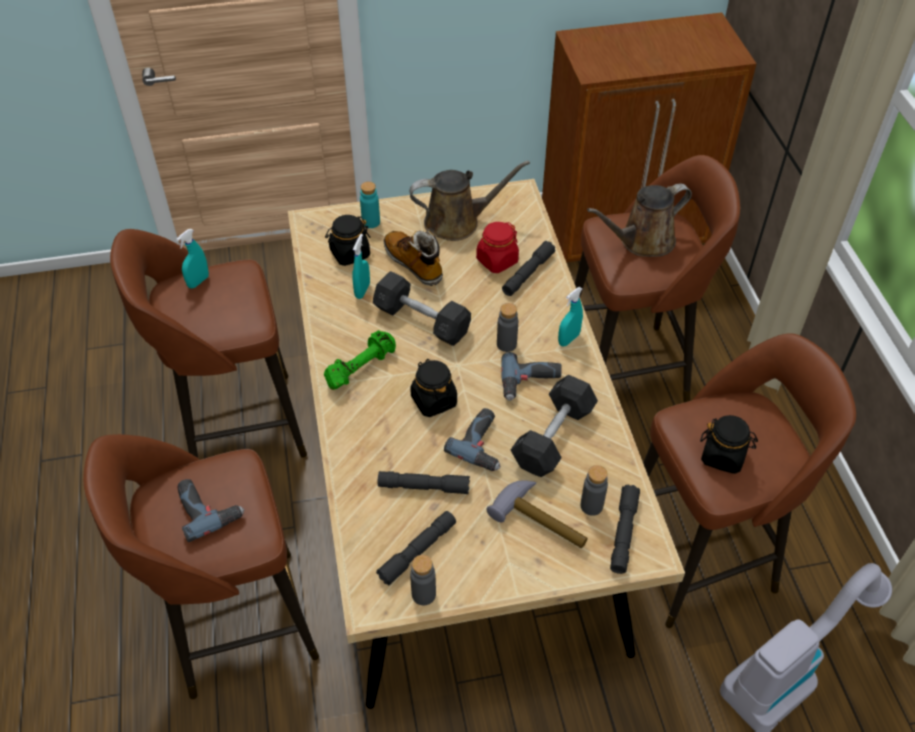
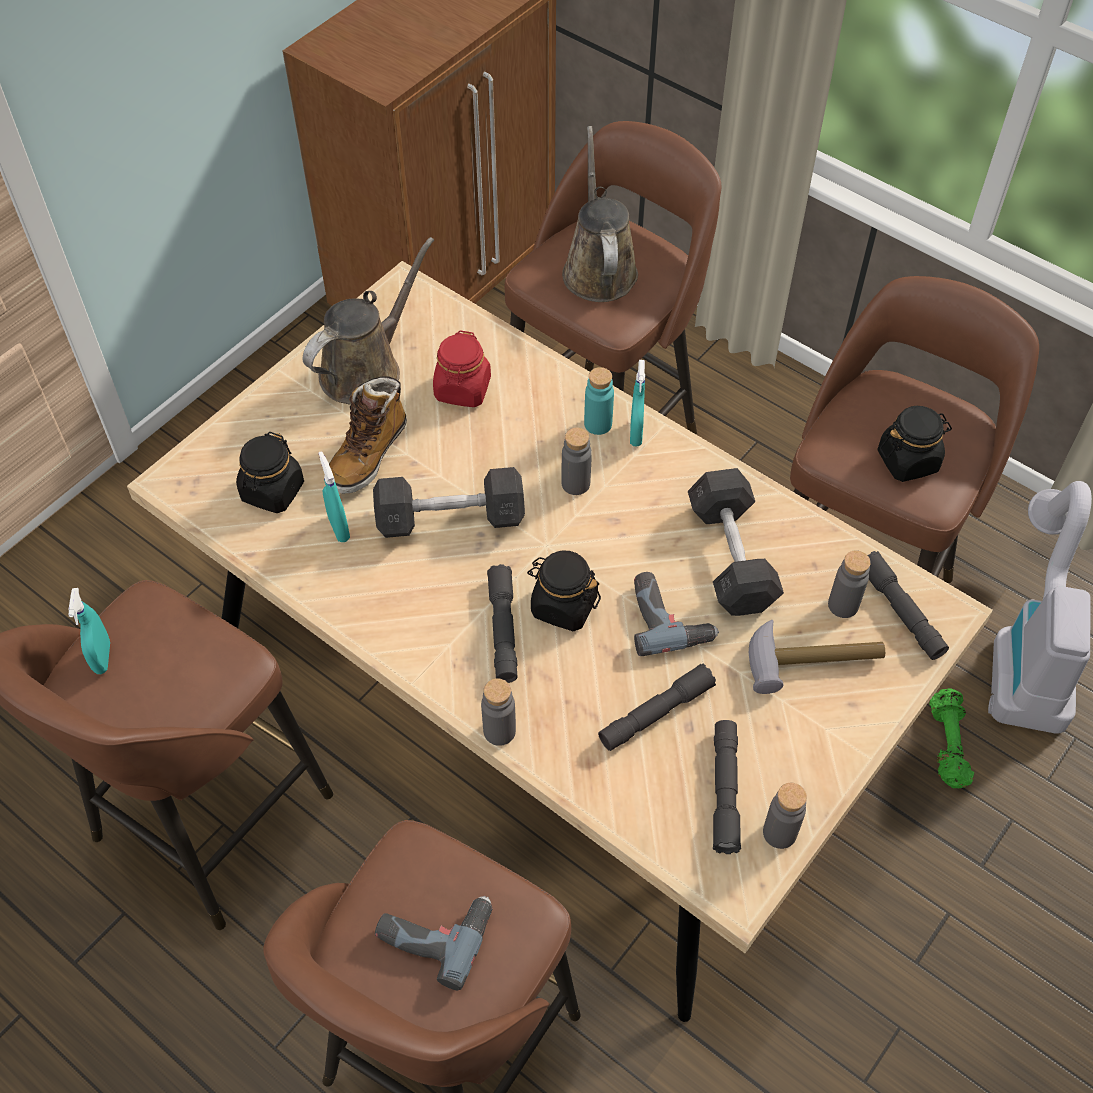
camera: 40 degrees left, 5 degrees up
green dumbbell [324,330,396,390] -> green dumbbell moved to [929,688,974,789]
turquoise bottle [360,182,380,228] -> turquoise bottle moved to [584,367,614,435]
boot [384,231,443,286] -> boot turned 75 degrees counterclockwise [329,376,407,494]
power drill [501,352,562,401] -> none
grey flashlight [502,241,555,296] -> grey flashlight moved to [487,564,517,683]
brown watering can [587,184,692,257] -> brown watering can turned 150 degrees clockwise [562,126,638,302]
none -> grey bottle [481,679,516,746]

